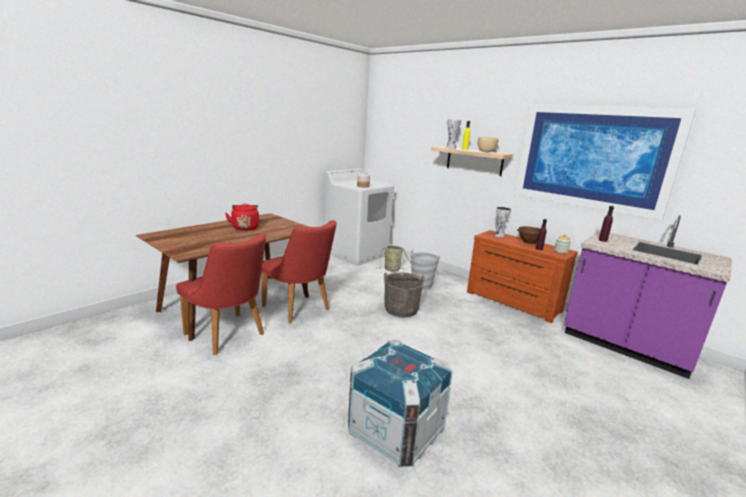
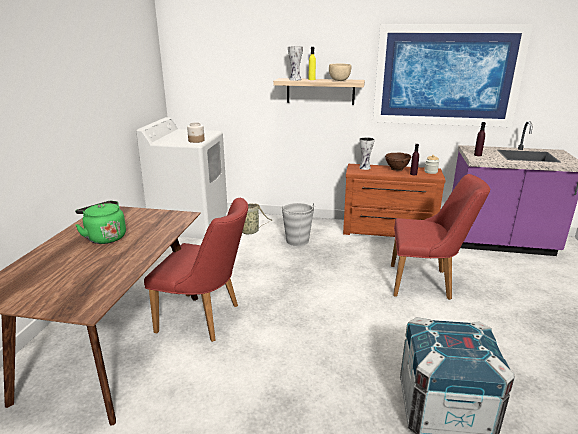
camera: 30 degrees left, 5 degrees up
red chair [176,233,266,355] -> red chair moved to [391,174,490,300]
red kettle [225,203,259,231] -> green kettle [75,201,126,244]
grey bucket [384,272,425,318] -> none

